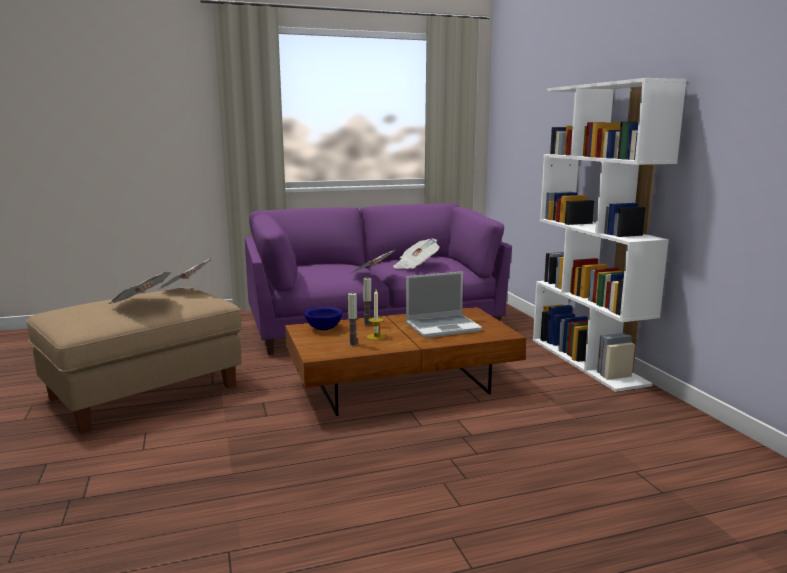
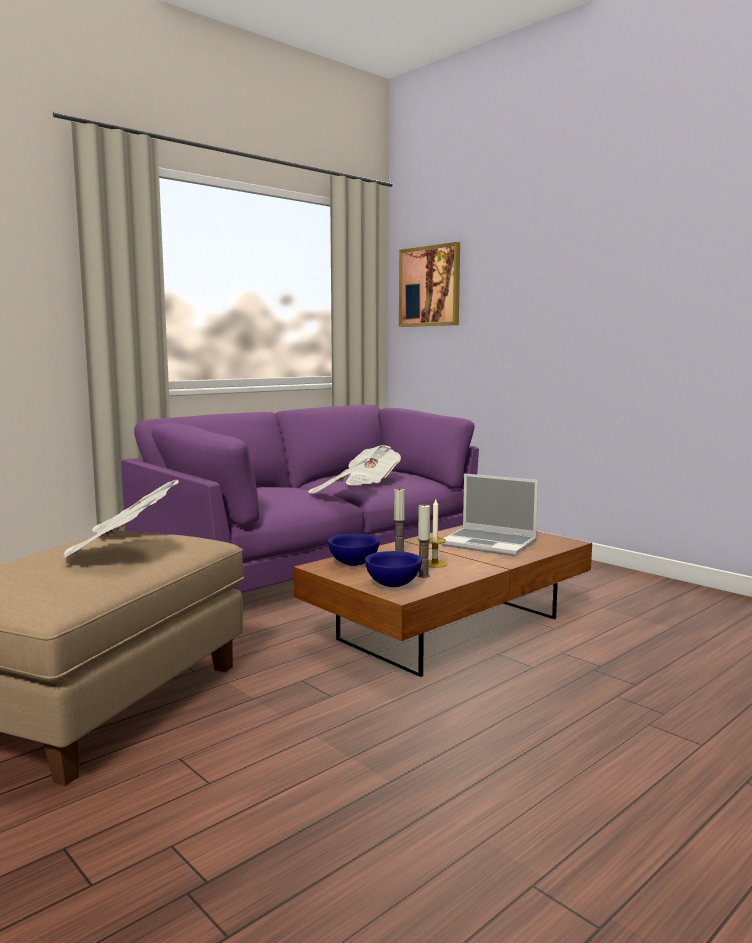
camera: 25 degrees left, 5 degrees down
laptop [406,271,483,338] -> laptop turned 75 degrees clockwise [441,473,538,556]
white bookcase [533,78,687,392] -> none
none -> blue bowl [365,551,422,587]
none -> picture [399,242,460,327]

